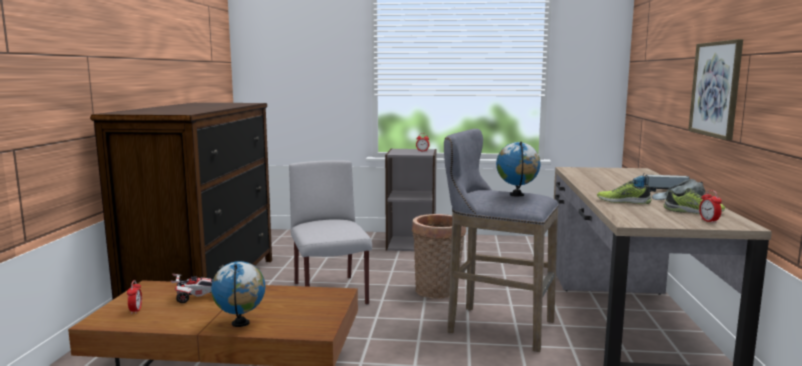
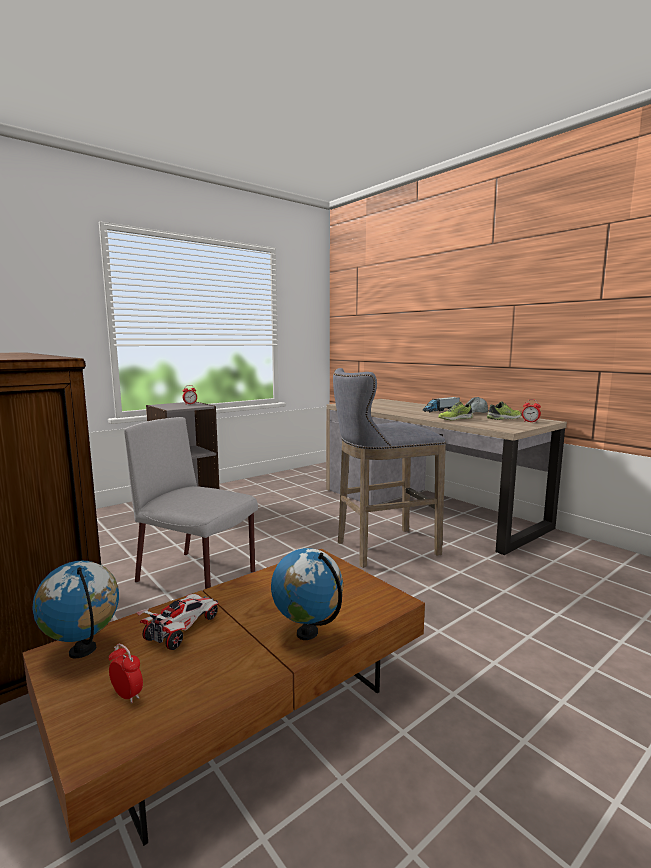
camera: 45 degrees left, 0 degrees up
basket [412,214,466,299] -> none
globe [496,142,540,197] -> globe moved to [32,561,119,658]
picture [688,39,743,140] -> none

